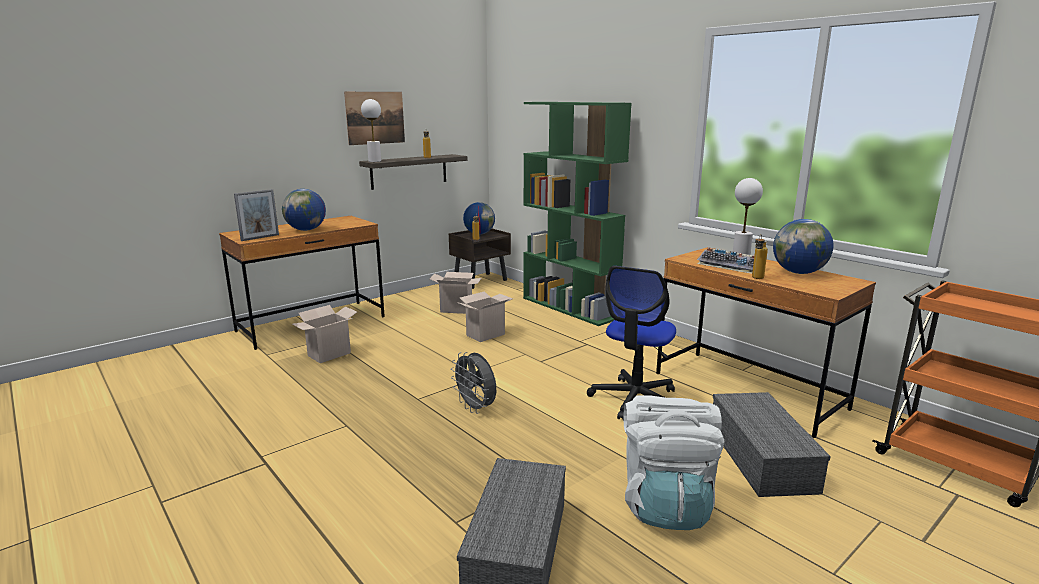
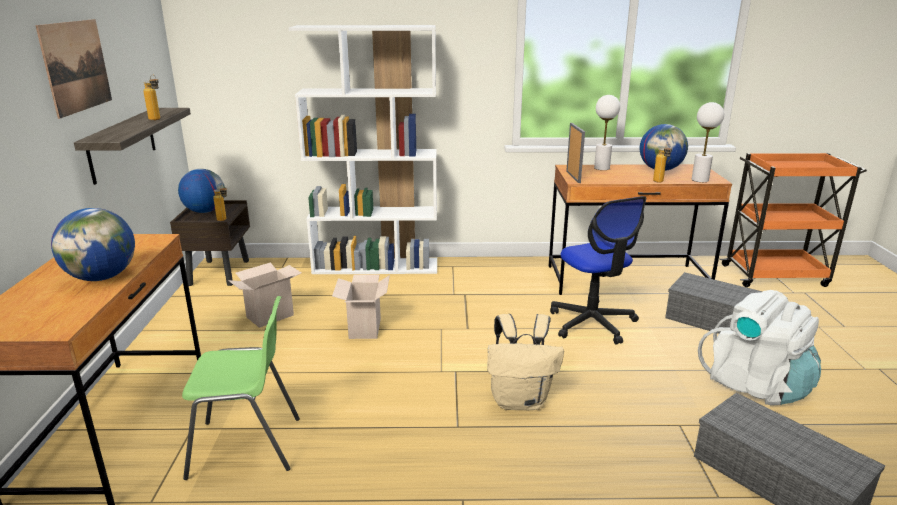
camera: 50 degrees left, 5 degrees up
picture frame [234,189,279,241] -> picture frame moved to [566,123,585,183]
cardboard box [292,305,357,363] -> green chair [182,296,300,480]
white table lamp [361,99,381,162] -> white table lamp moved to [692,102,724,182]
grey fan [451,352,496,414] -> beige backpack [487,314,564,410]
green bookcase [523,102,632,326] -> white bookcase [289,25,437,274]
keyboard [697,248,754,274] -> none

